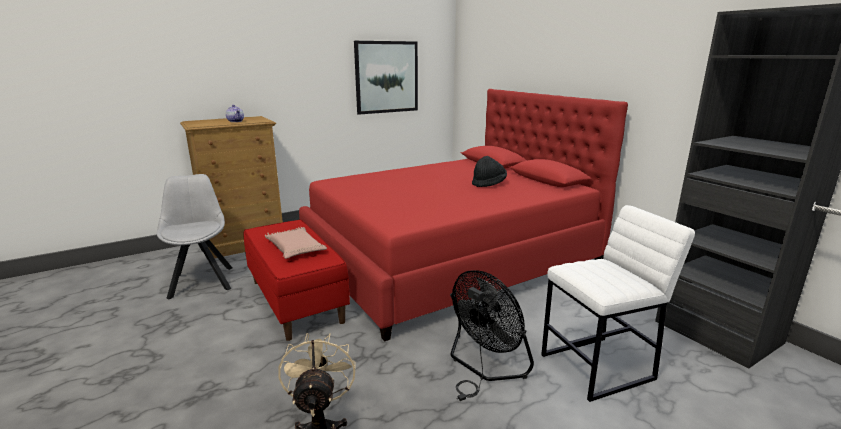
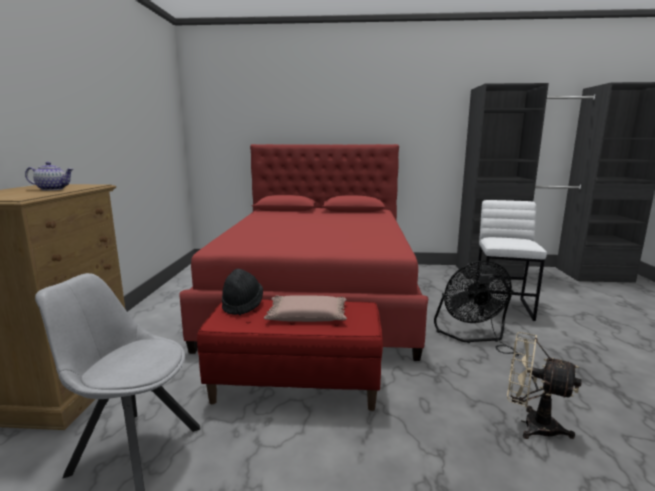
camera: 55 degrees left, 5 degrees down
picture [354,41,418,115] -> none
black hat [472,156,507,187] -> black hat moved to [222,269,263,315]

